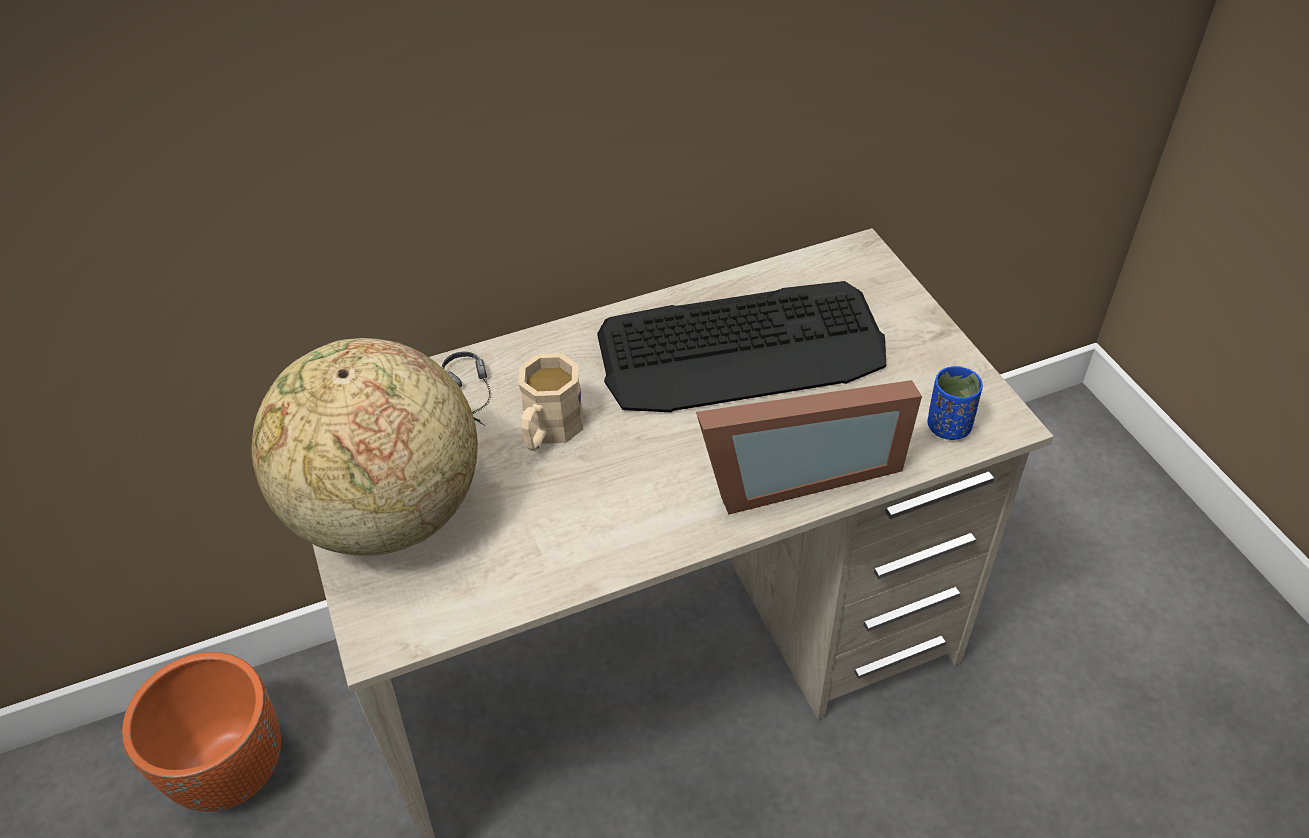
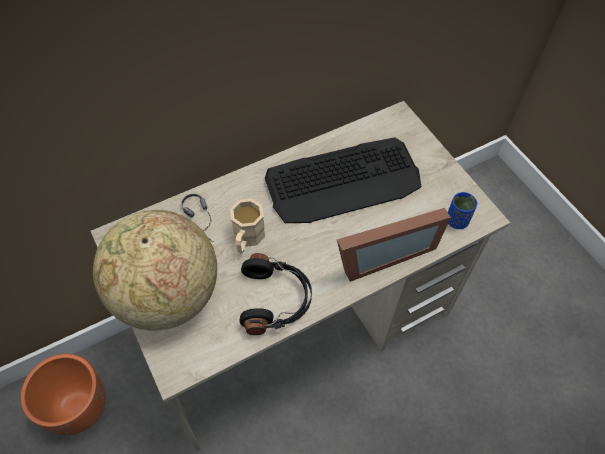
camera: 10 degrees left, 10 degrees up
none -> black headphones [239,253,312,335]

